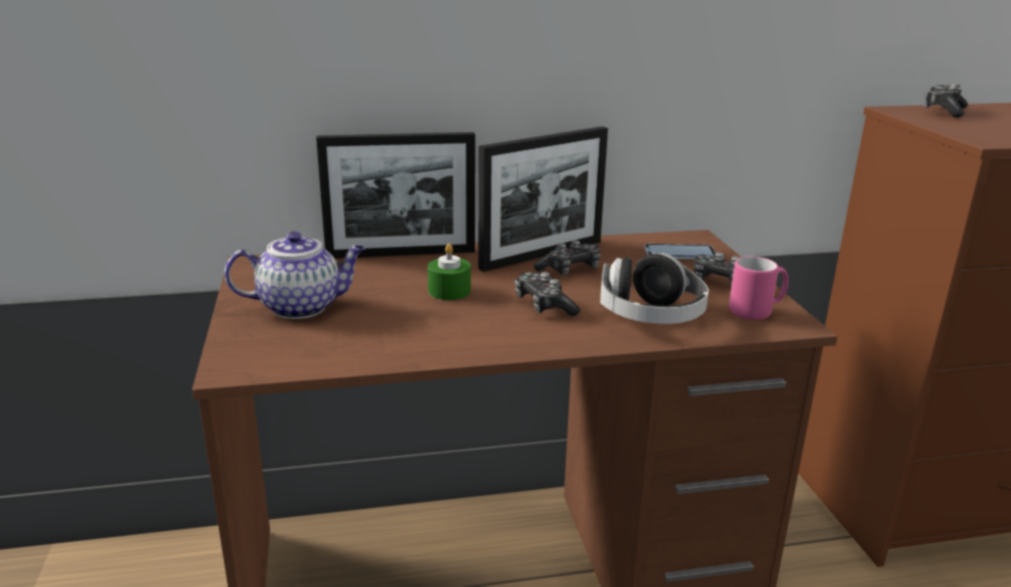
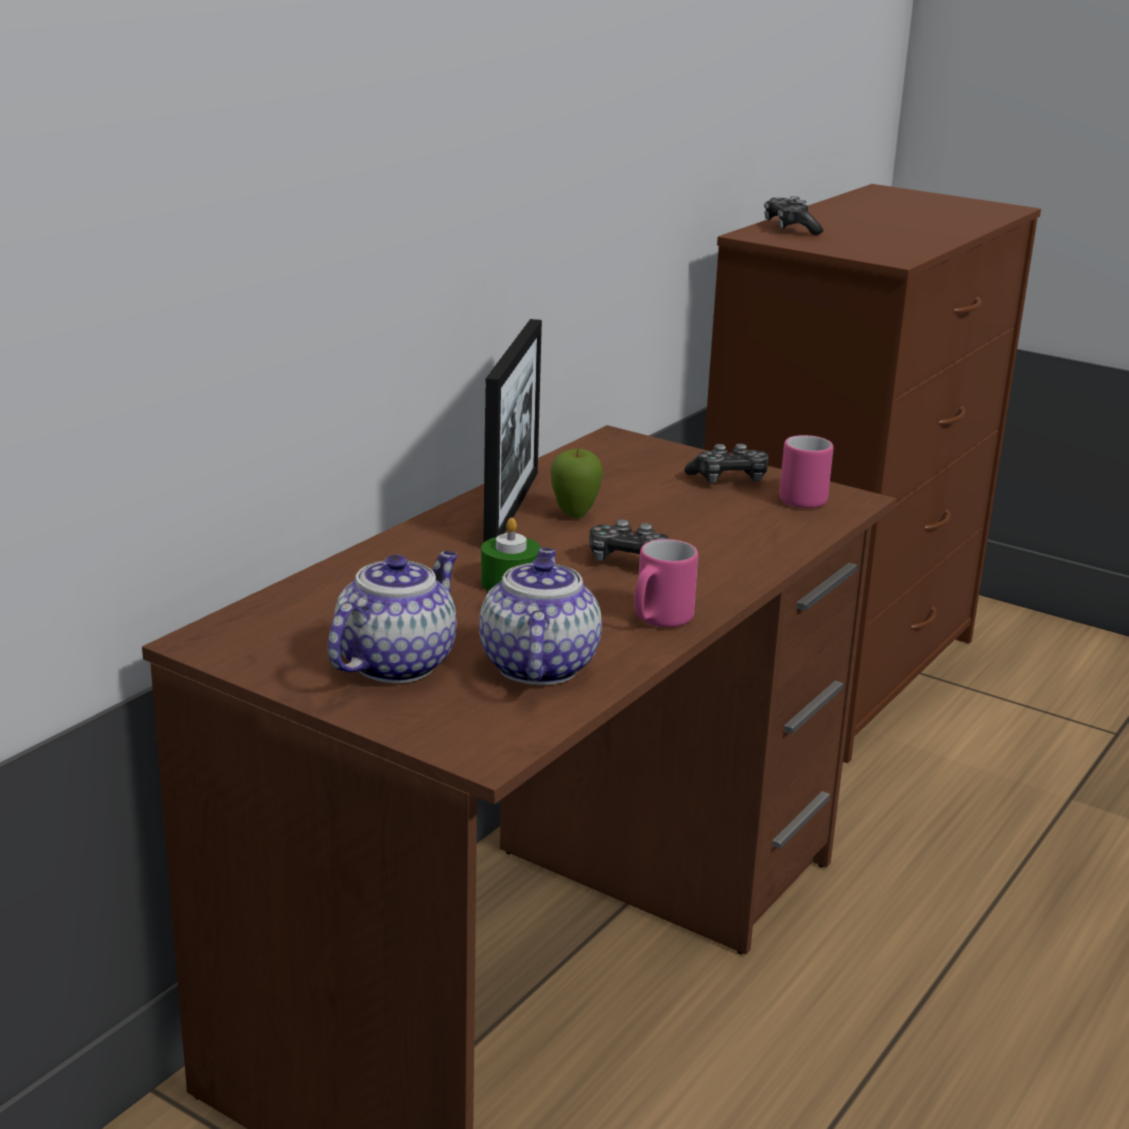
camera: 45 degrees left, 0 degrees up
picture frame [316,132,475,258] -> none
game controller [534,240,601,275] -> apple [550,449,603,518]
headphones [600,253,709,324] -> none
phone [644,244,716,259] -> none
none -> teapot [479,548,602,685]
none -> pink mug [634,539,698,627]

